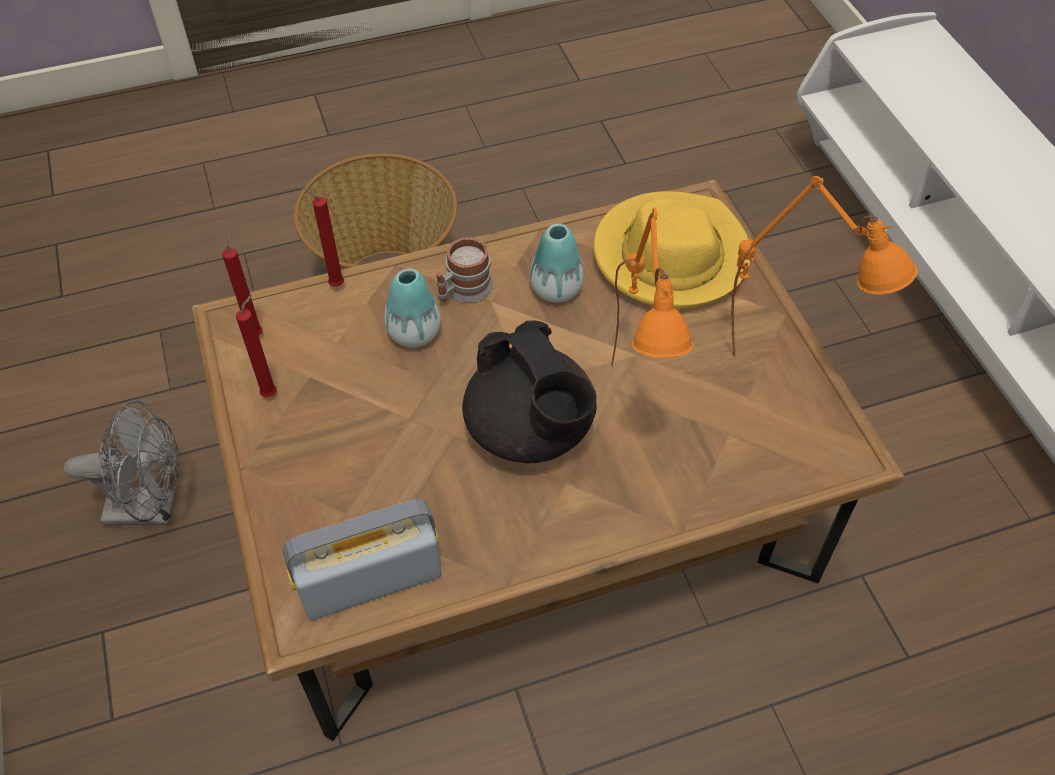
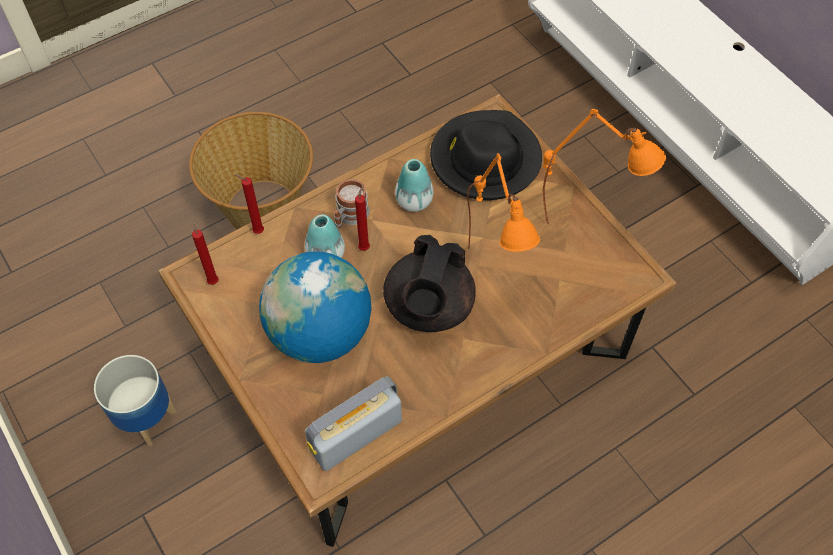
camera: 15 degrees left, 5 degrees up
grey fan [64,400,179,525] -> planter [94,355,177,446]
red candle [236,295,277,398] -> red candle moved to [355,184,370,251]
black teapot [462,321,597,463] -> black teapot turned 60 degrees clockwise [383,235,476,332]
yellow hat [593,191,750,309] -> black hat [430,110,542,200]
none -> globe [259,251,372,363]

